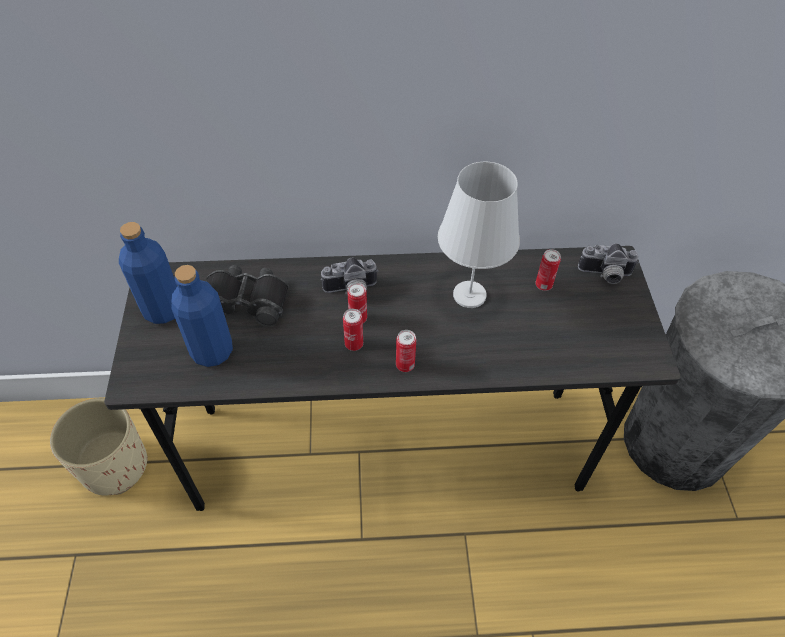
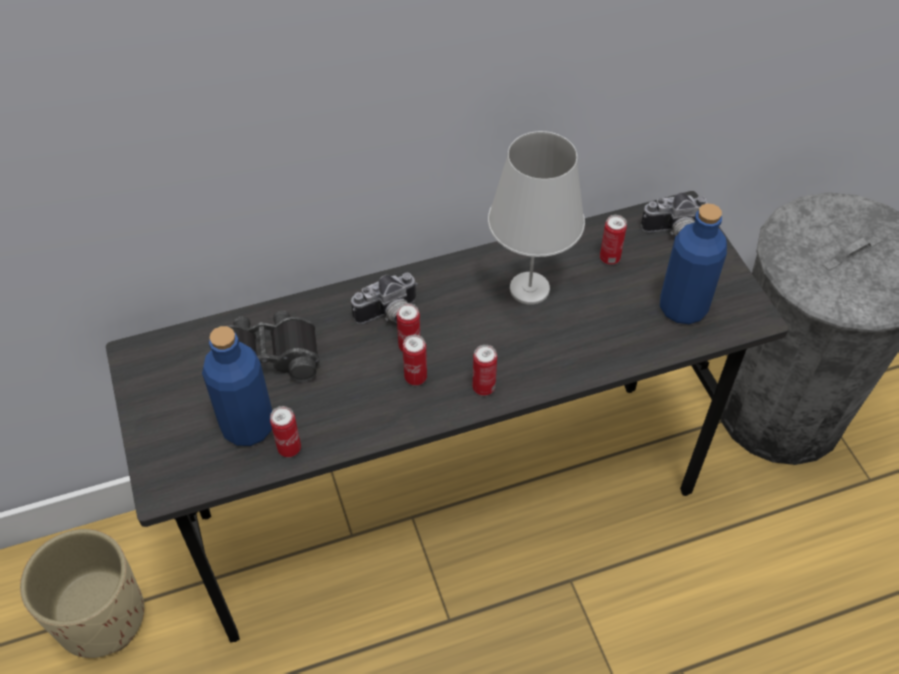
camera: 15 degrees left, 0 degrees up
blue bottle [119,222,177,324] -> blue bottle moved to [660,203,727,324]
none -> can [270,406,301,457]

